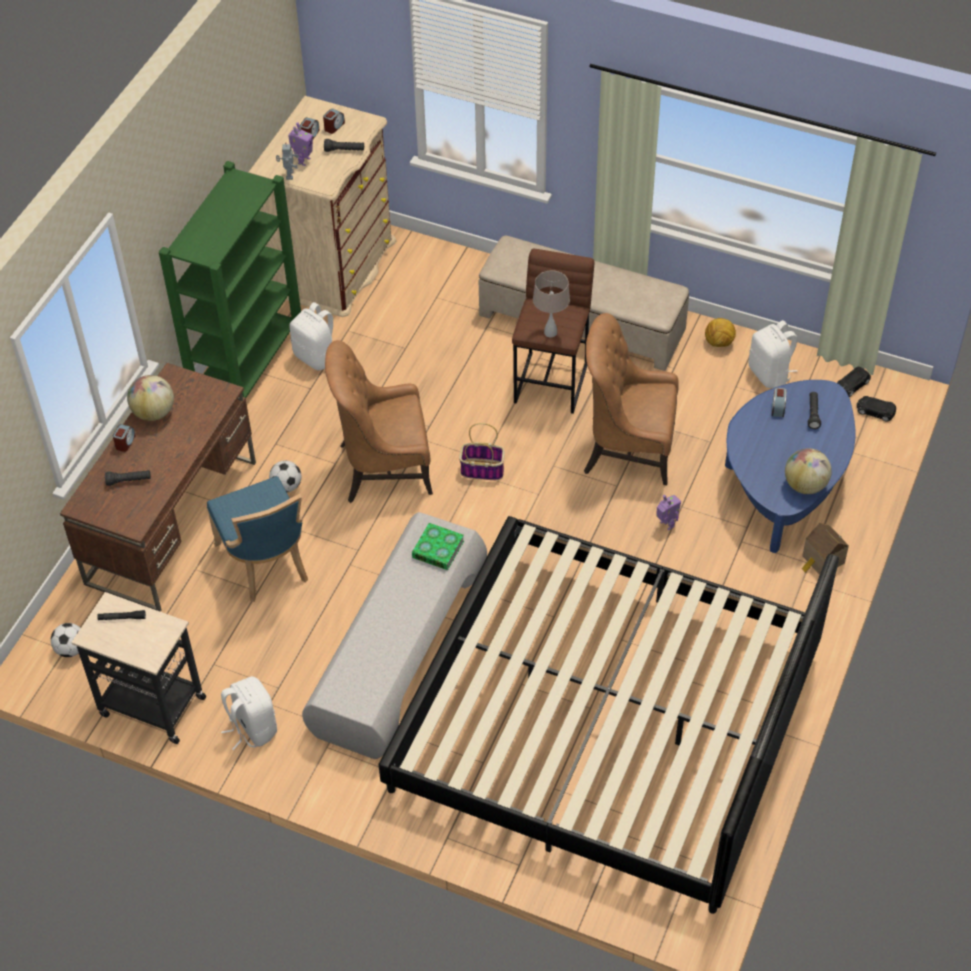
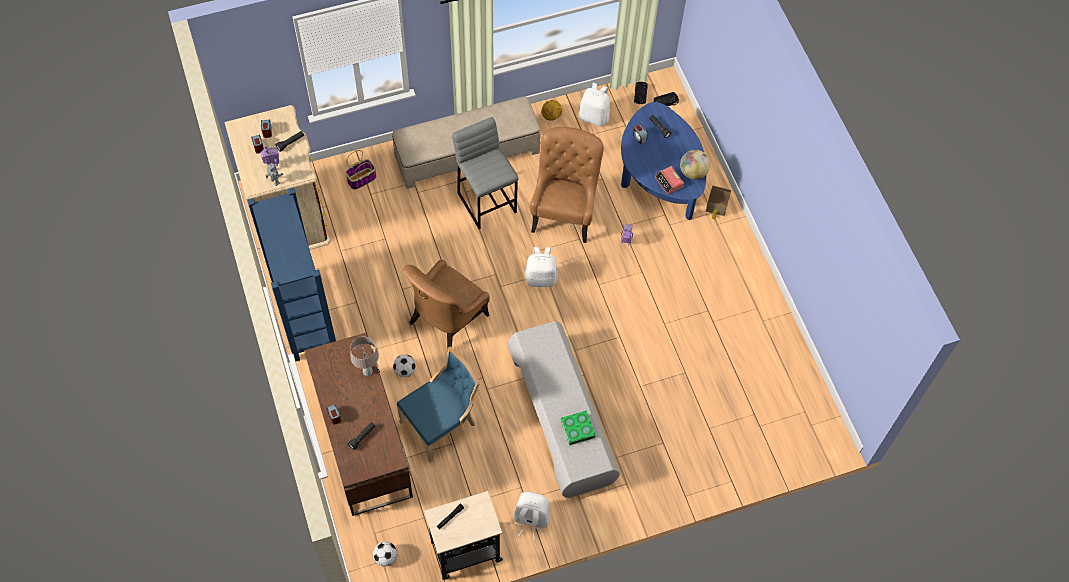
camera: 45 degrees left, 10 degrees up
globe [127,375,174,421] -> none
green bookcase [159,161,301,398] -> blue bookcase [247,188,336,361]
blue chair [207,476,308,602] -> blue chair turned 60 degrees counterclockwise [397,347,480,463]
white backpack [289,302,333,370] -> white backpack moved to [525,247,558,287]
bed [379,516,839,914] -> none
book [412,523,464,570] -> book moved to [561,410,596,445]
basket [459,423,505,480] -> basket moved to [345,150,377,190]
brown stool [512,249,594,414] -> grey stool [452,117,519,229]
beige table lamp [533,270,570,337] -> beige table lamp moved to [350,337,379,376]
brown chair [584,313,679,485] -> brown chair turned 135 degrees clockwise [530,127,604,243]
none -> alarm clock [655,166,684,194]

